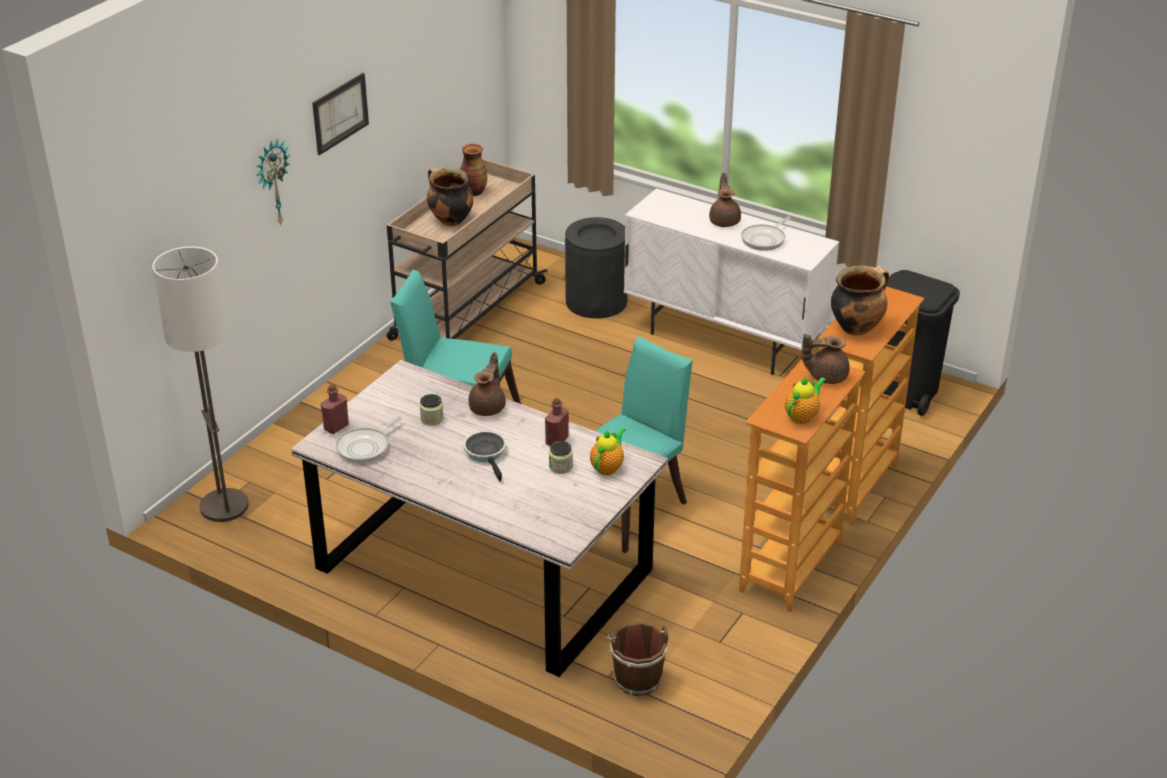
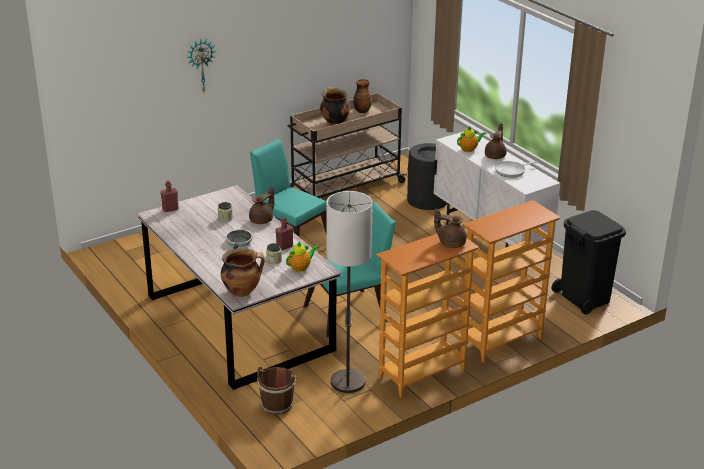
camera: 25 degrees right, 5 degrees down
floor lamp [152,246,249,522] -> floor lamp moved to [326,191,373,393]
picture [312,73,369,155] -> none
frying pan [336,417,402,463] -> none
teapot [785,377,826,424] -> teapot moved to [457,126,487,152]
cooking pot [831,266,889,335] -> cooking pot moved to [221,248,264,297]

